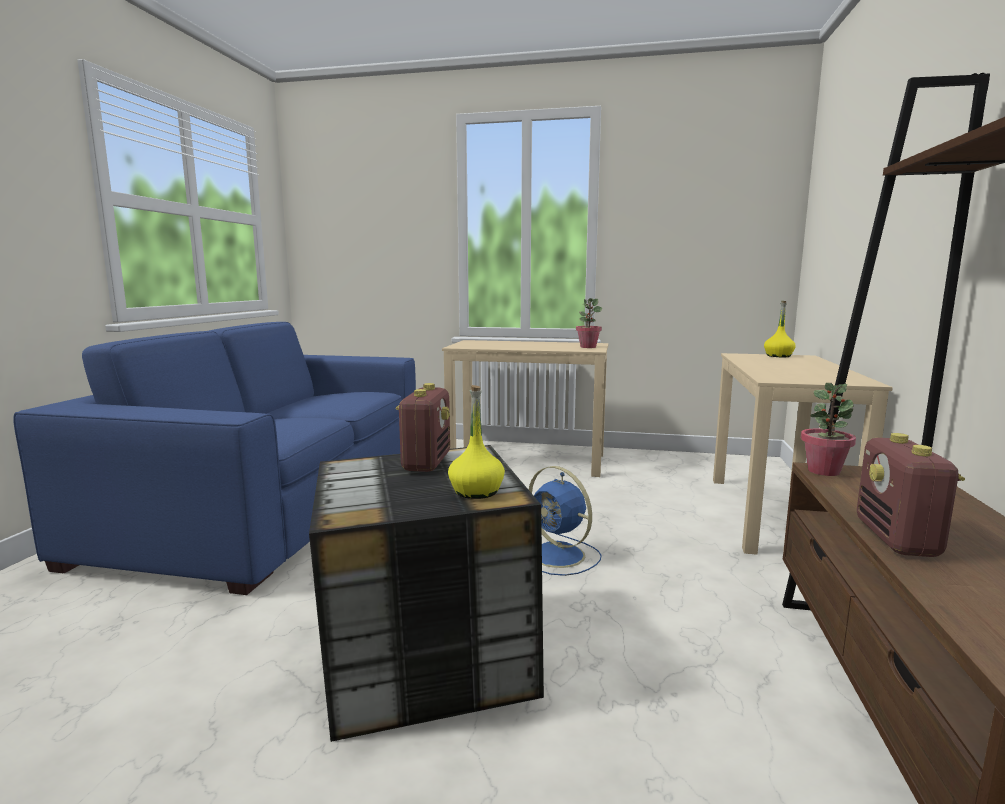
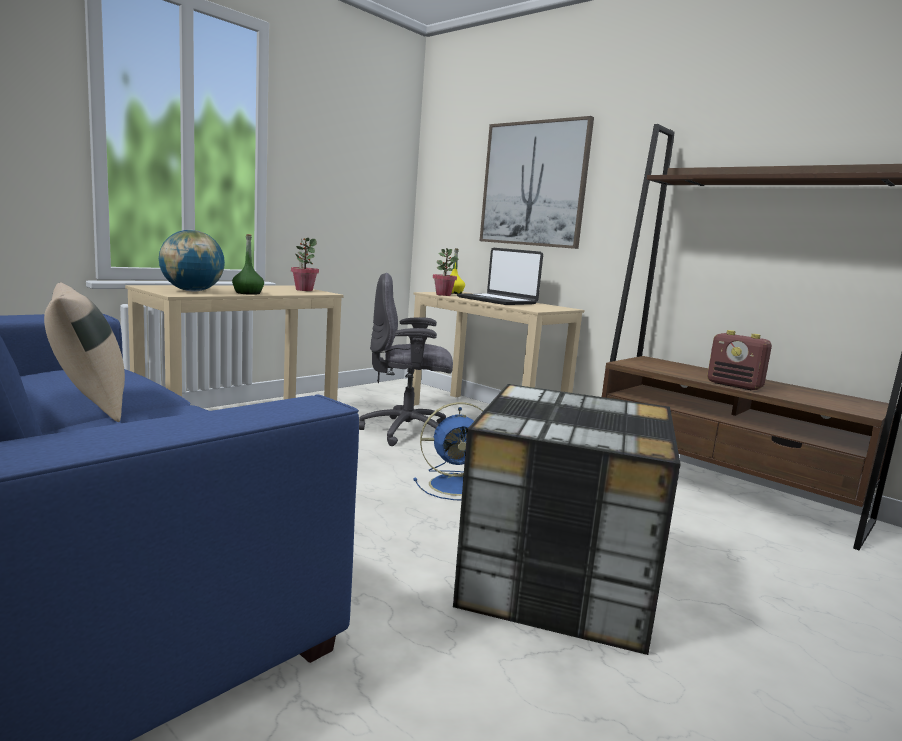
camera: 60 degrees left, 0 degrees up
radio [396,383,450,472] -> none
yellow bottle [448,385,505,499] -> none
potted plant [801,383,856,476] -> potted plant moved to [433,248,458,296]
none -> beige pillow [44,283,125,422]
none -> globe [159,230,225,291]
none -> green bottle [232,234,264,295]
none -> grey office chair [359,273,453,446]
none -> laptop [457,248,543,305]
none -> picture [480,116,594,249]

